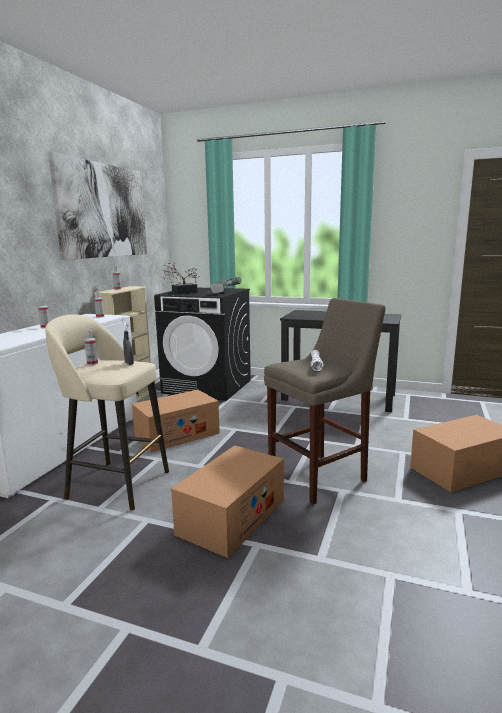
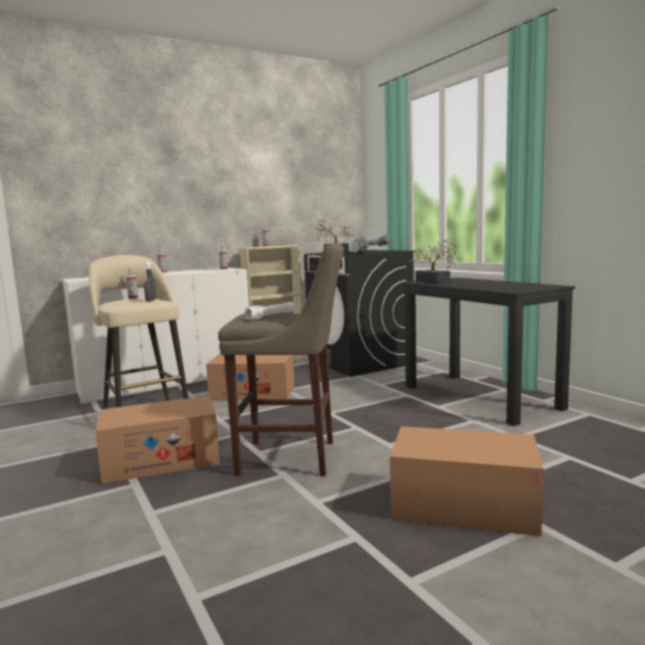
camera: 40 degrees right, 5 degrees down
picture [48,152,147,260] -> none
none -> potted plant [409,240,460,283]

